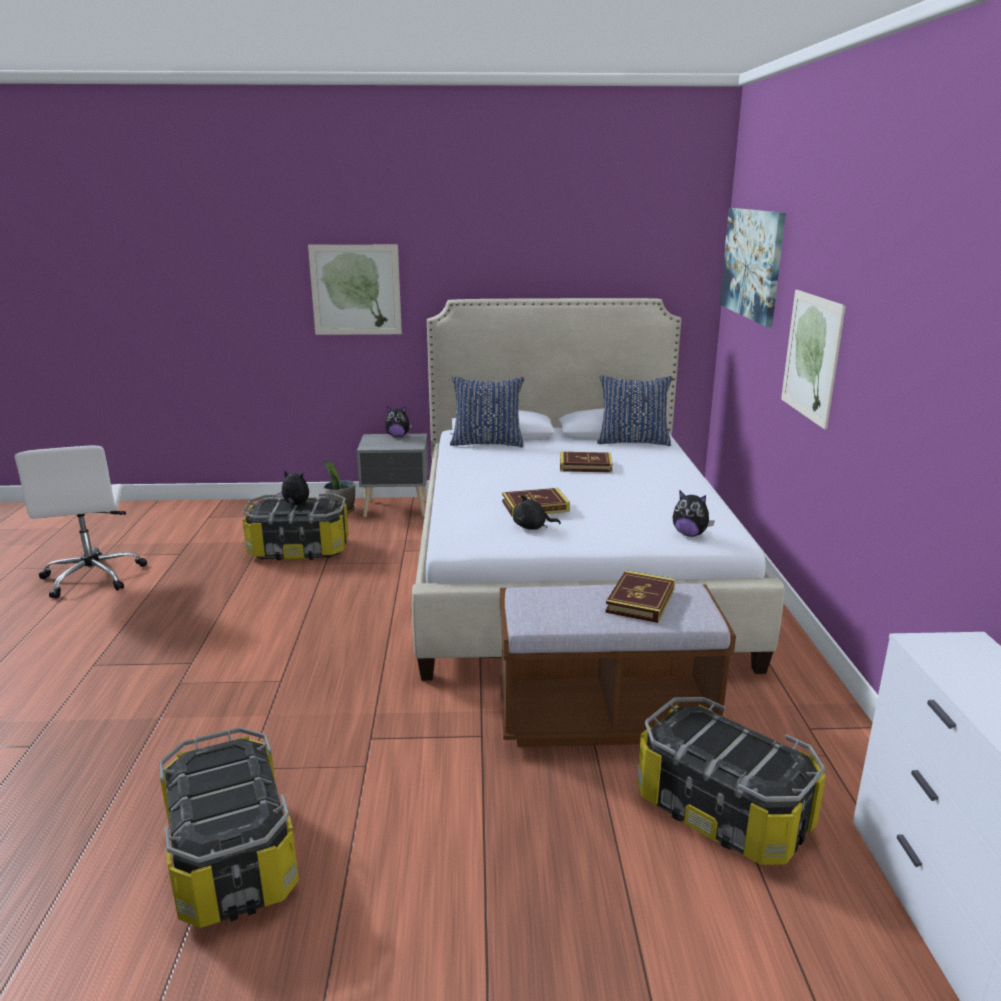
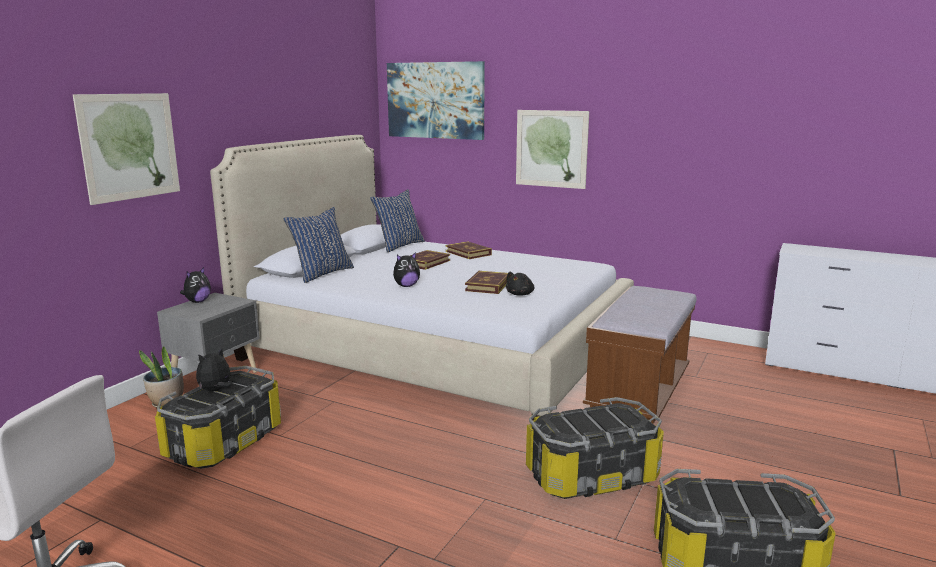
camera: 60 degrees left, 5 degrees down
book [605,570,675,623] -> book moved to [446,241,492,259]
storage box [637,697,826,865] -> storage box moved to [526,397,664,499]
plush toy [672,491,715,537] -> plush toy moved to [393,252,420,287]

